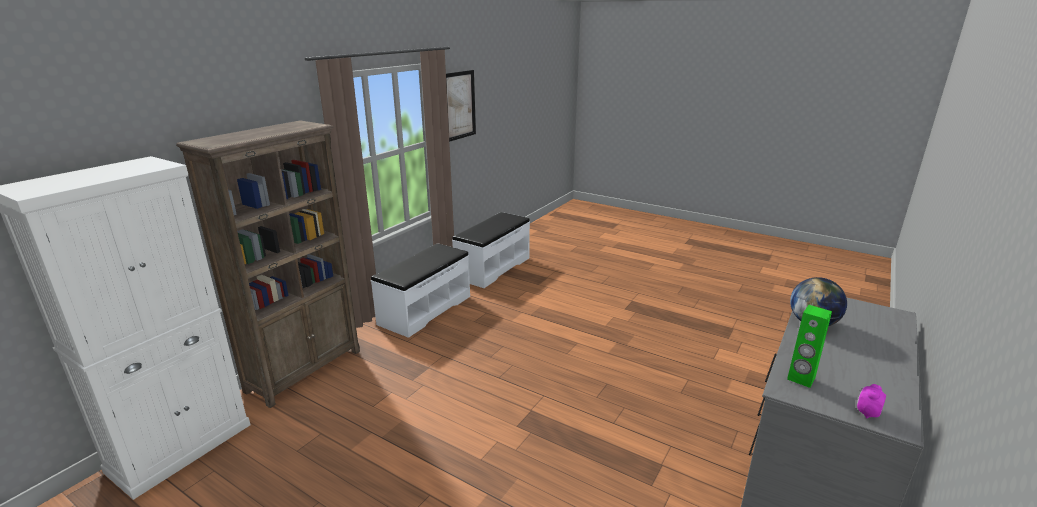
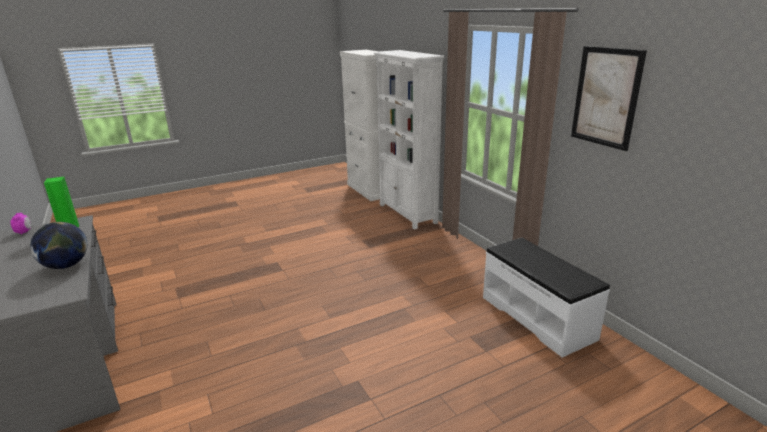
camera: 120 degrees right, 0 degrees up
brown bookcase [176,120,360,408] -> white bookcase [374,50,444,230]
white bench [371,243,470,338] -> none

